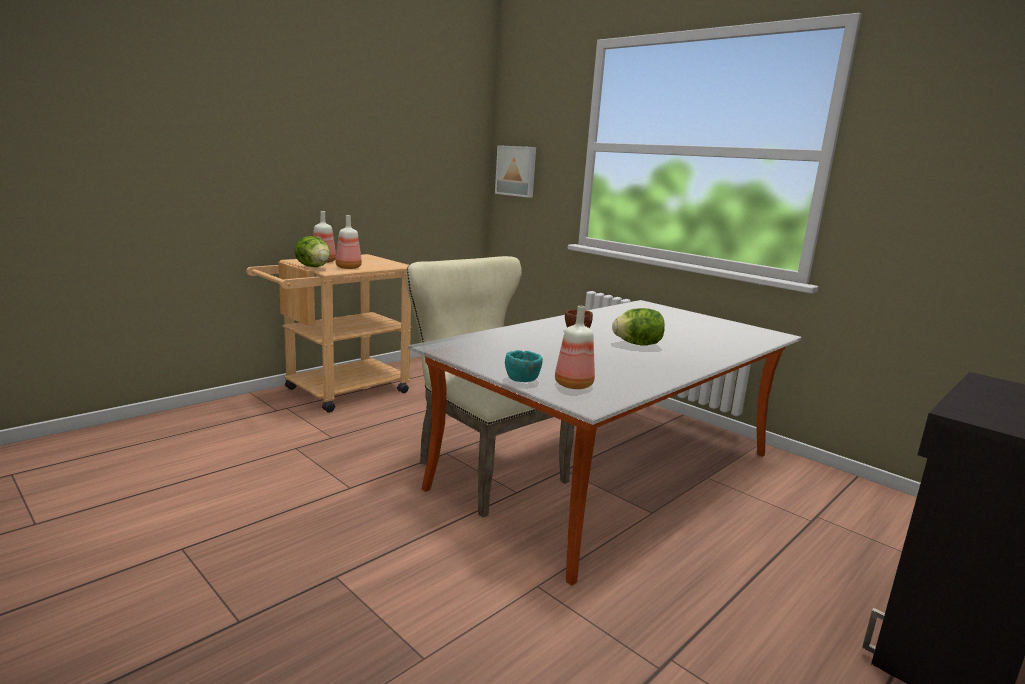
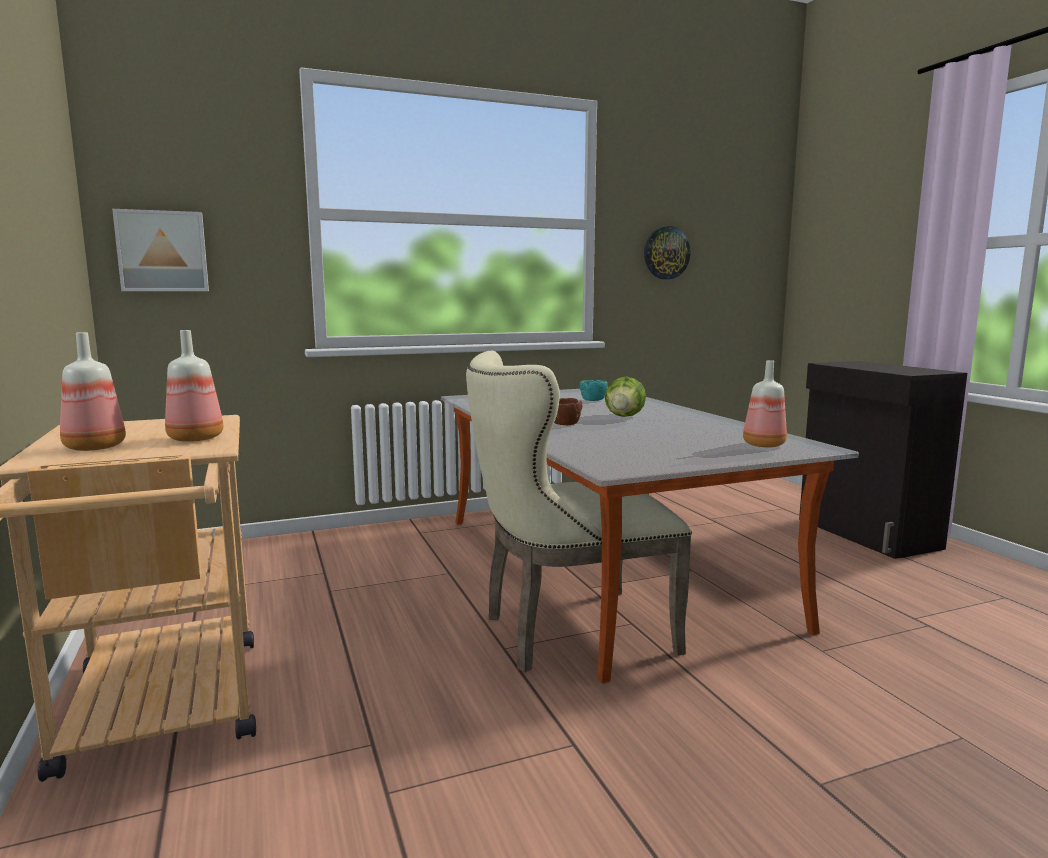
camera: 65 degrees left, 5 degrees down
lettuce [295,236,330,267] -> none
turquoise bowl [505,350,543,382] -> turquoise bowl moved to [580,380,608,401]
none -> wall clock [644,226,691,279]

